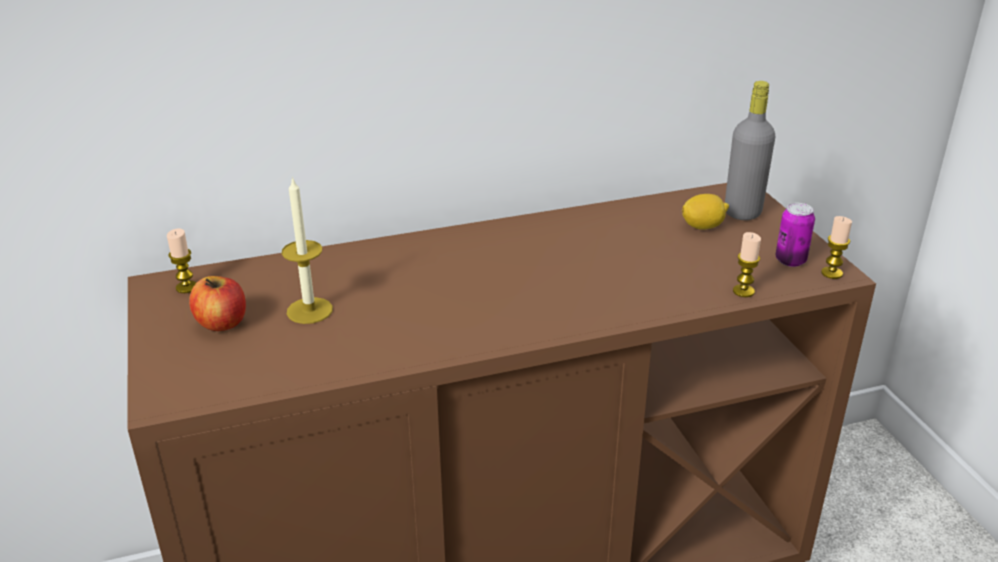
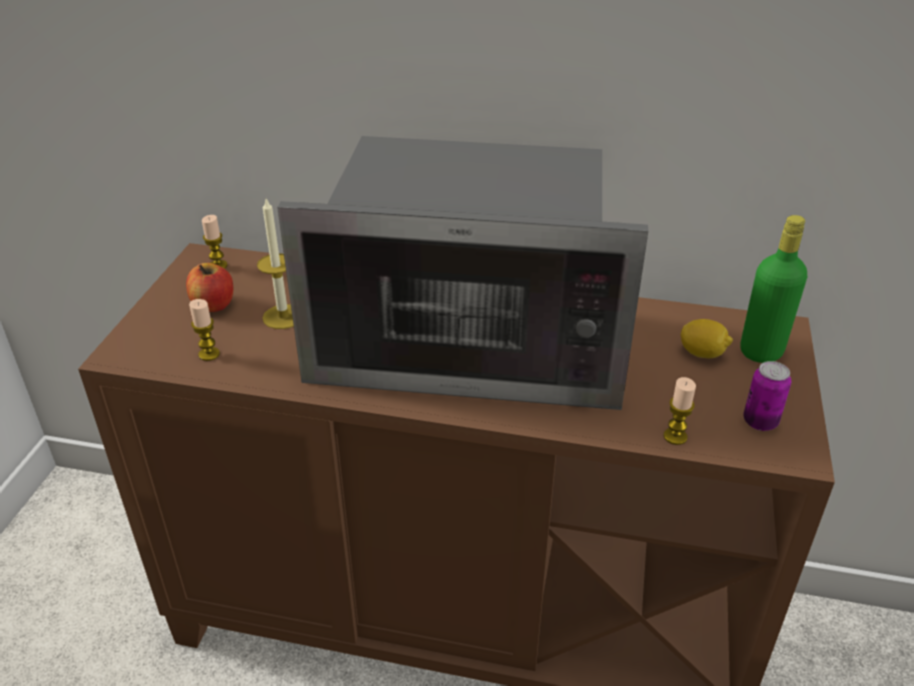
camera: 30 degrees right, 5 degrees up
grey bottle [725,81,776,220] -> green bottle [740,215,807,363]
candle [821,216,852,279] -> candle moved to [189,299,220,361]
none -> microwave [277,136,648,410]

